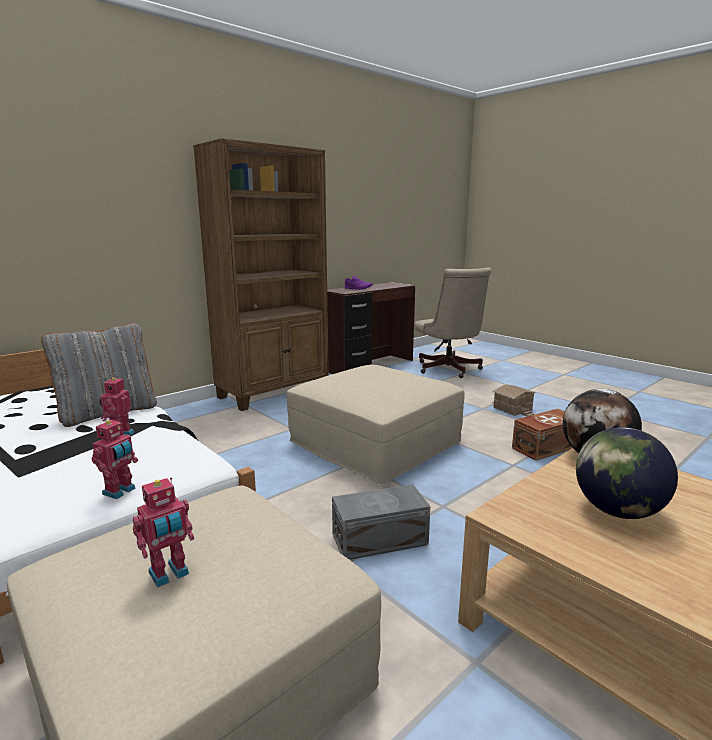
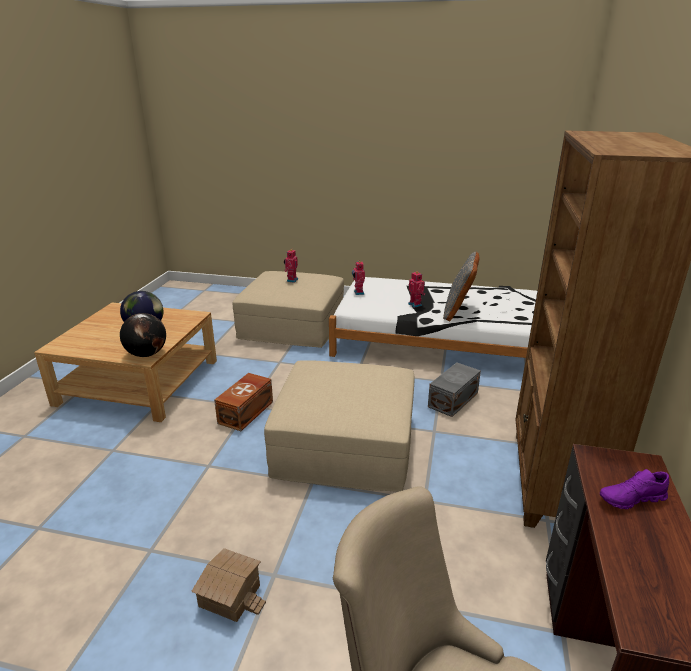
camera: 145 degrees right, 10 degrees up
grey storage box [332,484,430,560] -> grey storage box moved to [428,362,481,417]
brown storage box [512,409,573,461] -> brown storage box moved to [214,373,273,431]

